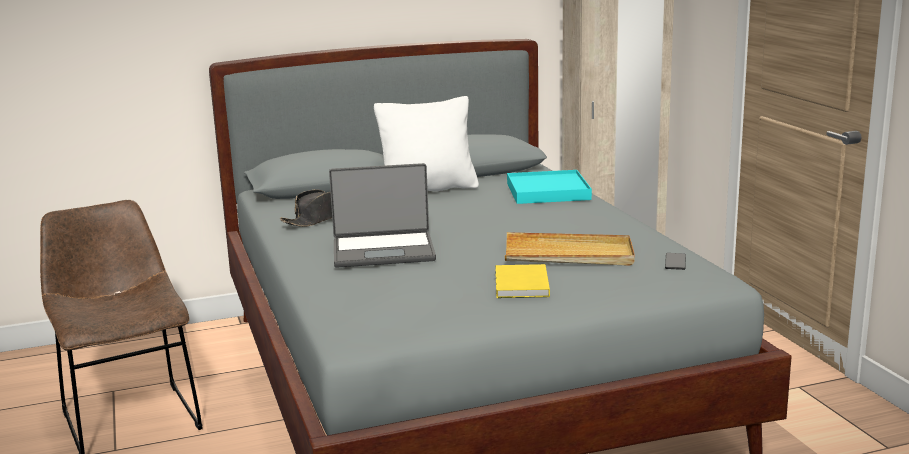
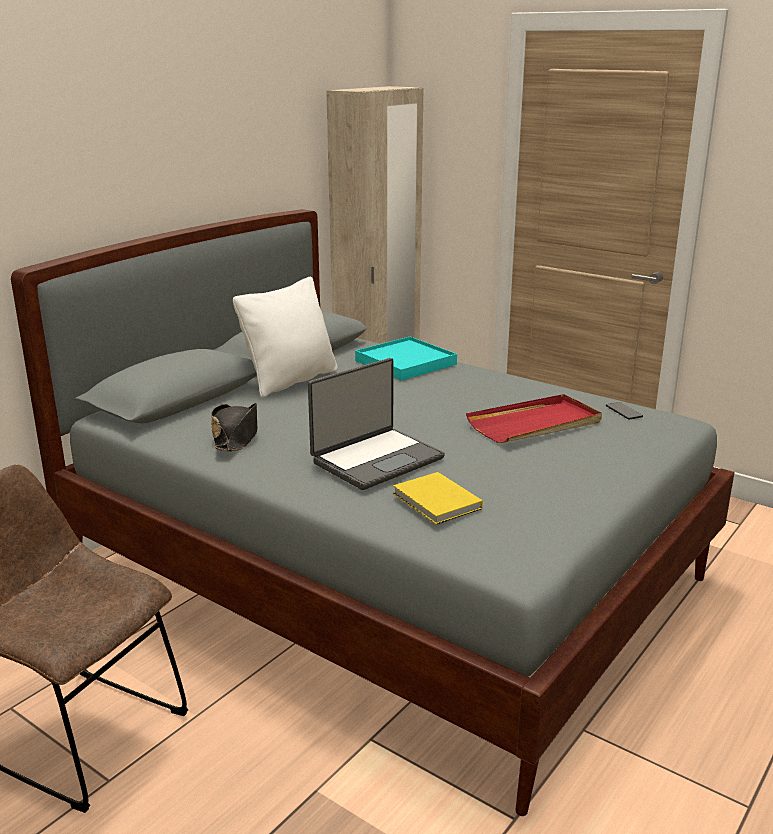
camera: 35 degrees left, 5 degrees up
yellow book [495,264,550,298] -> yellow book moved to [393,472,483,525]
beige tray [505,232,635,266] -> red tray [466,394,602,443]

